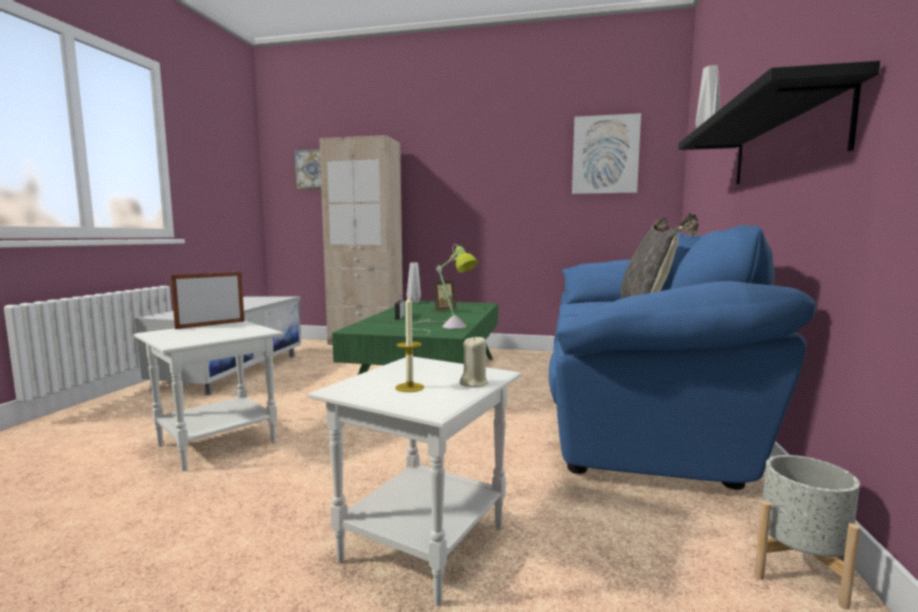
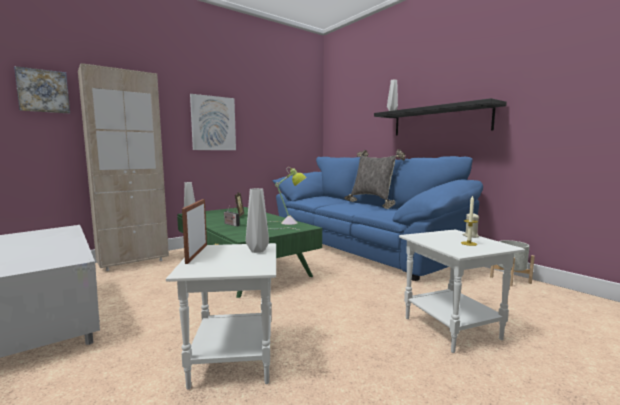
camera: 50 degrees left, 0 degrees up
picture [572,113,641,194] -> picture moved to [190,94,236,150]
none -> grey vase [246,188,269,253]

